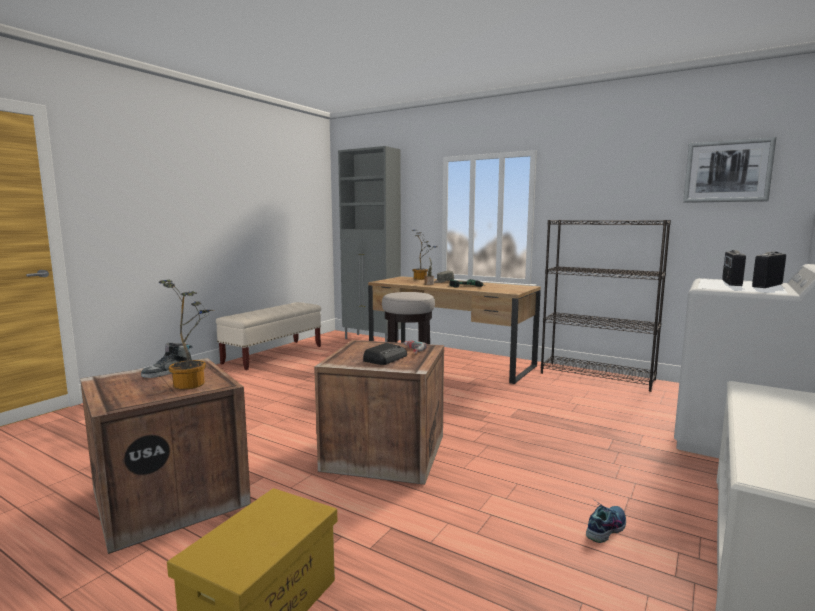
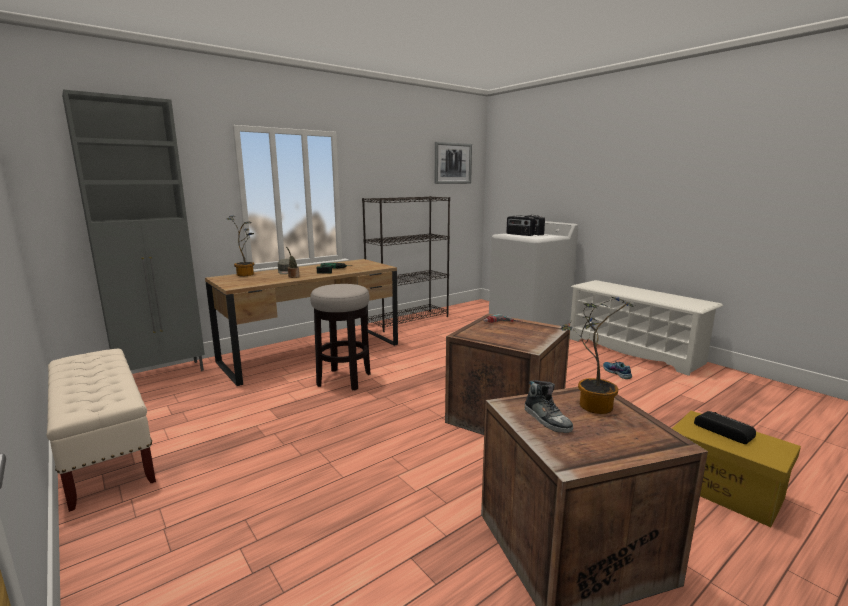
camera: 70 degrees left, 5 degrees up
radio [363,343,407,365] -> radio moved to [694,411,756,444]

